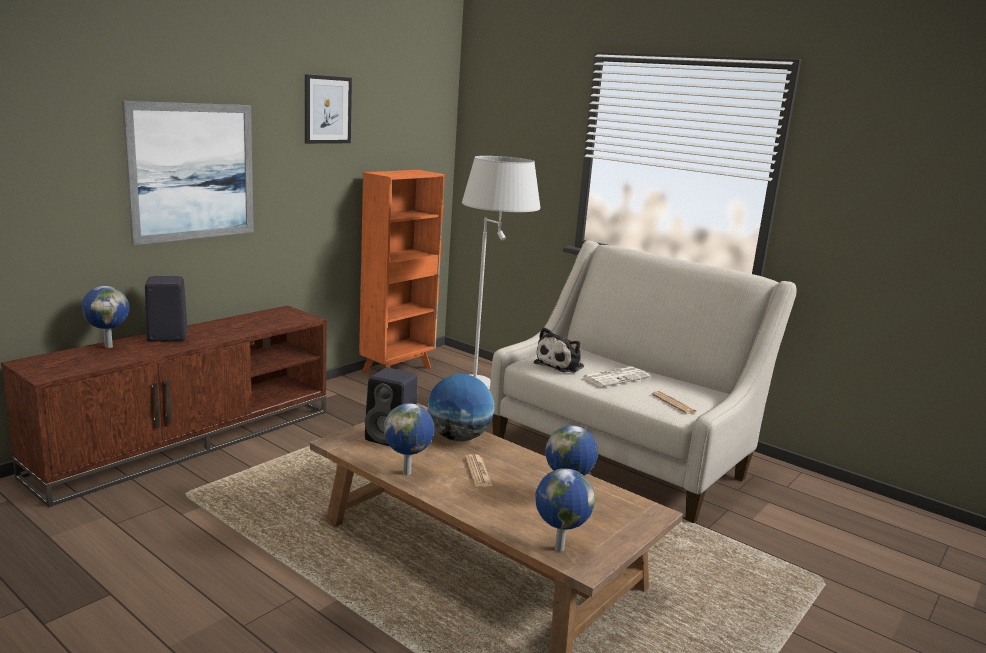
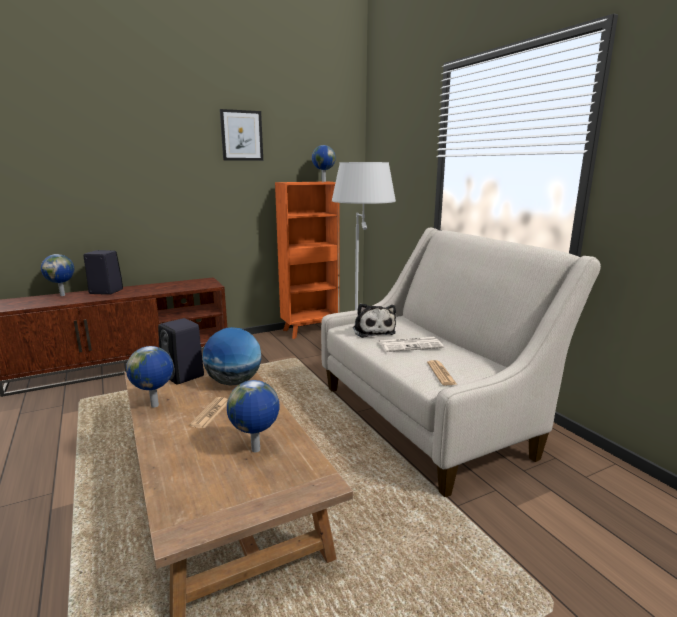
camera: 25 degrees right, 0 degrees up
picture [122,101,254,245] -> none
plush toy [534,327,584,373] -> plush toy turned 75 degrees counterclockwise [353,303,396,338]
globe [535,469,595,552] -> globe moved to [312,145,336,182]

